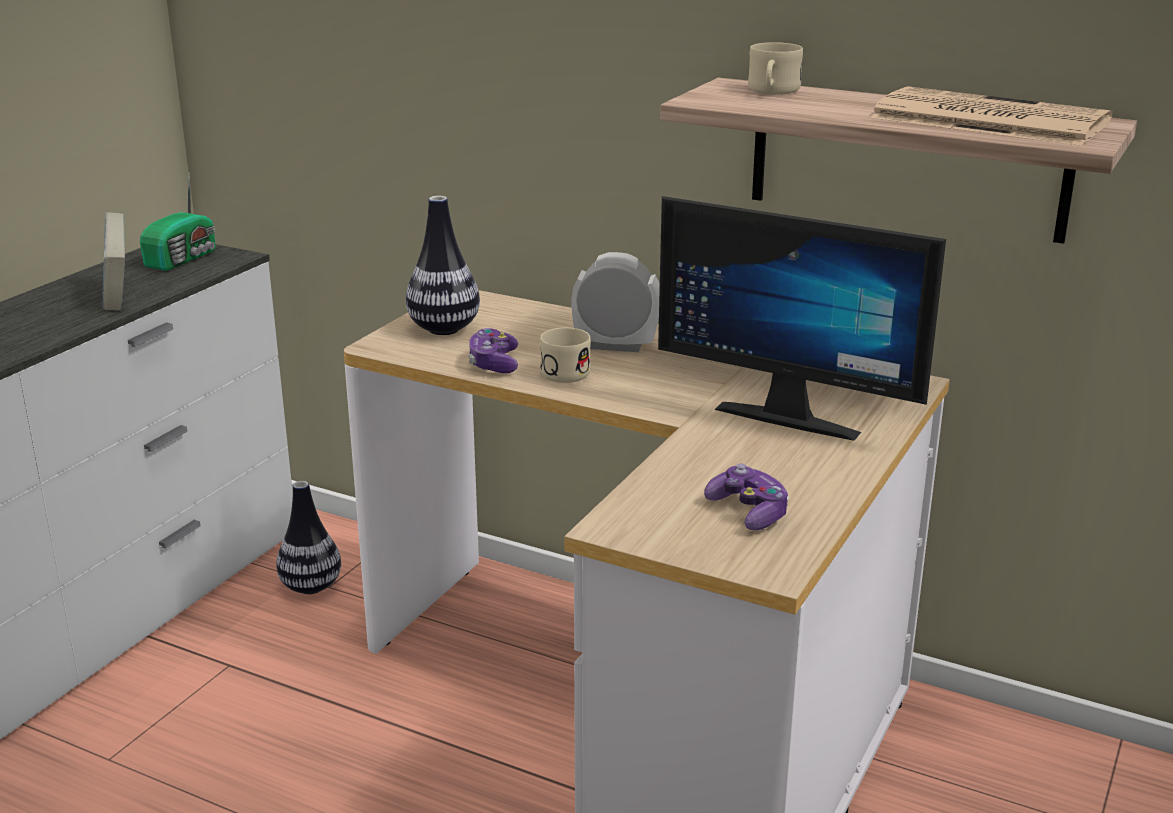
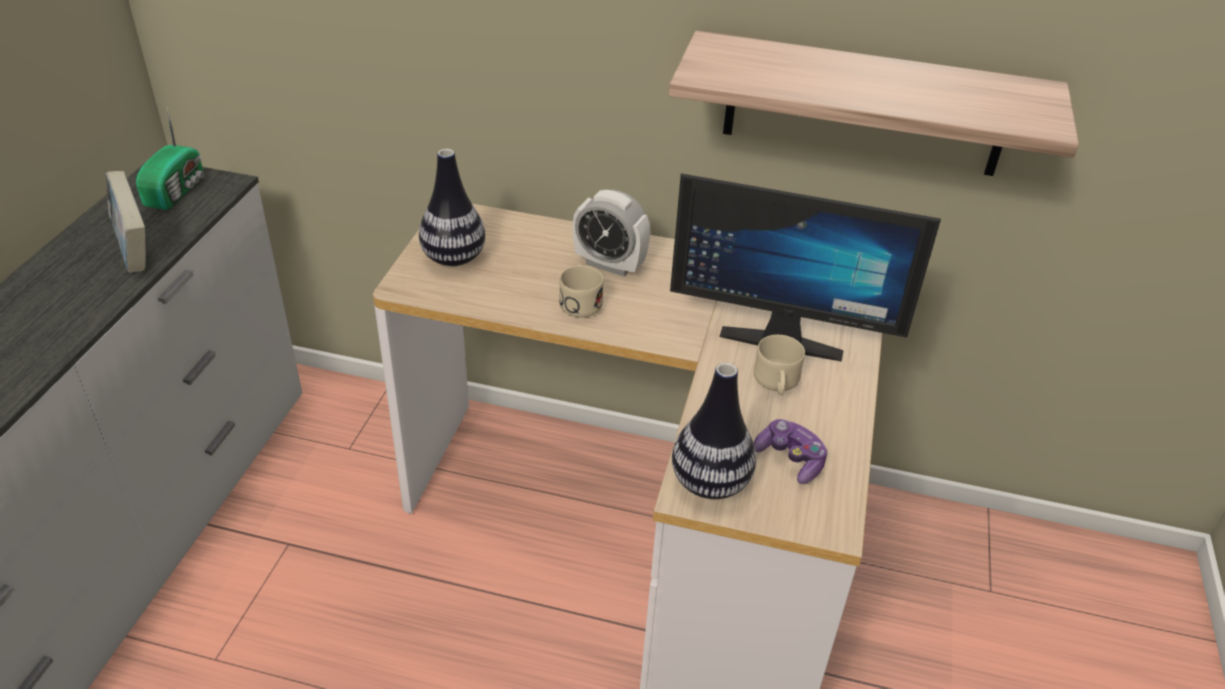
camera: 15 degrees left, 15 degrees up
vase [276,481,341,594] -> vase moved to [672,363,756,499]
game controller [468,328,518,373] -> none
alarm clock [571,252,660,352] -> alarm clock turned 150 degrees counterclockwise [573,190,650,276]
beige mug [748,42,803,95] -> beige mug moved to [754,335,805,396]
newspaper [870,86,1112,146] -> none

